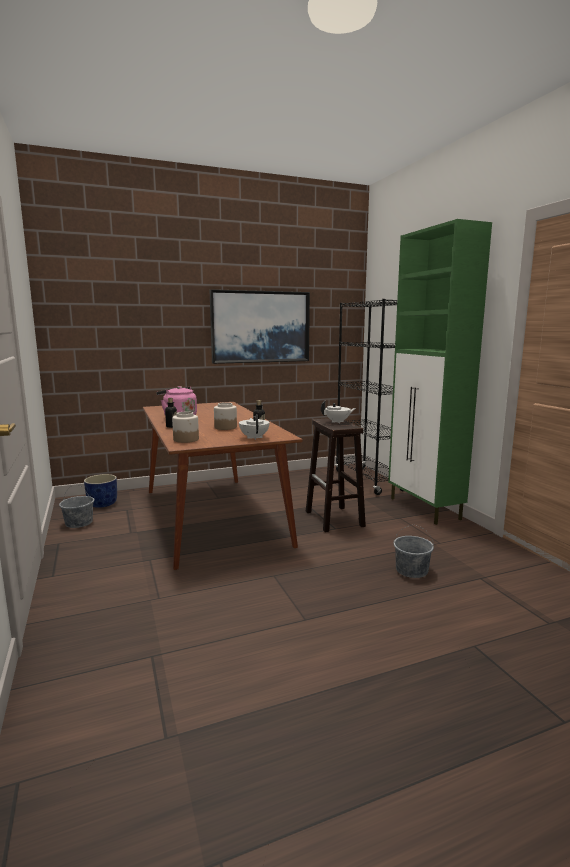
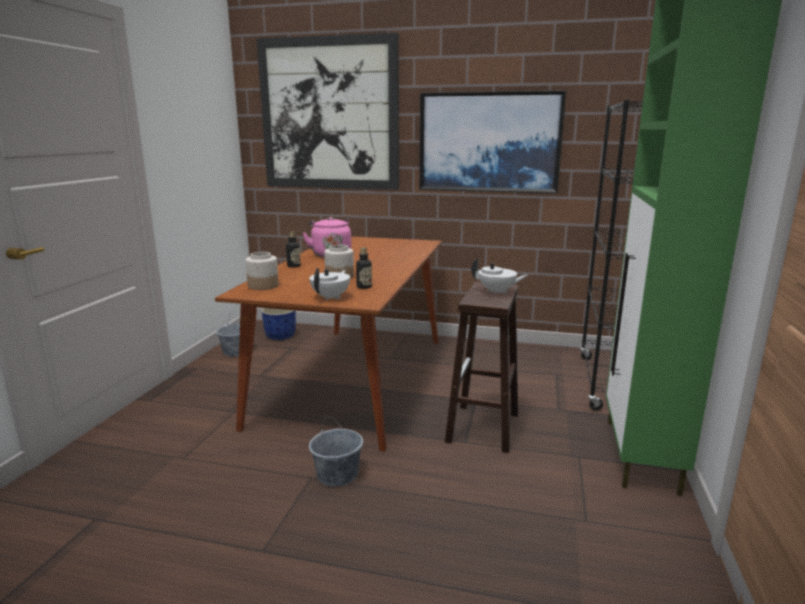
camera: 35 degrees right, 5 degrees up
grey bucket [394,525,434,578] -> grey bucket moved to [309,417,363,487]
none -> picture [257,33,399,190]

